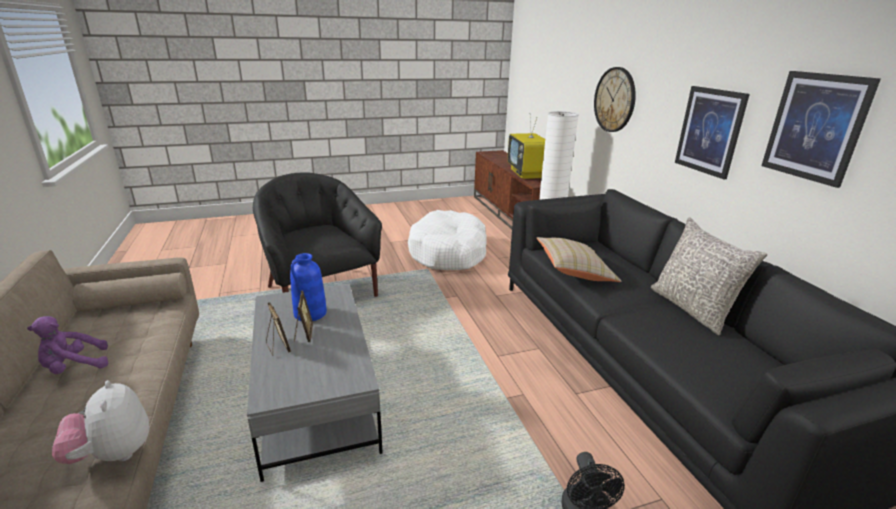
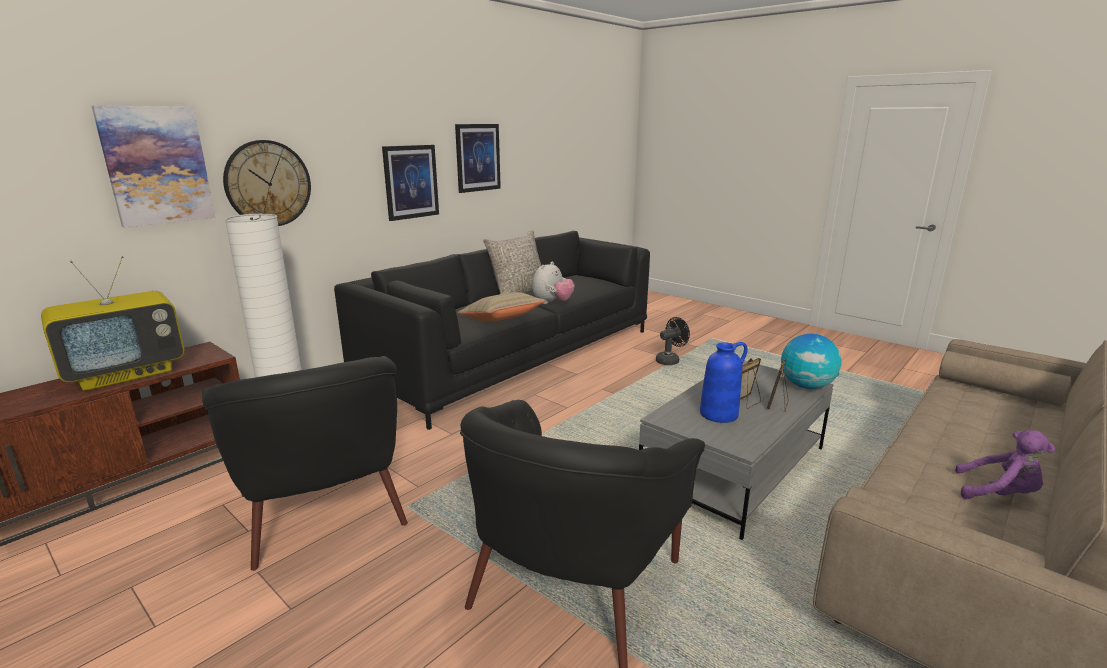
camera: 120 degrees left, 5 degrees down
plush toy [52,380,150,464] -> plush toy moved to [532,262,574,304]
white dog bed [408,210,487,270] -> black armchair [202,356,408,571]
none -> picture [92,106,215,227]
none -> globe [781,334,841,389]

